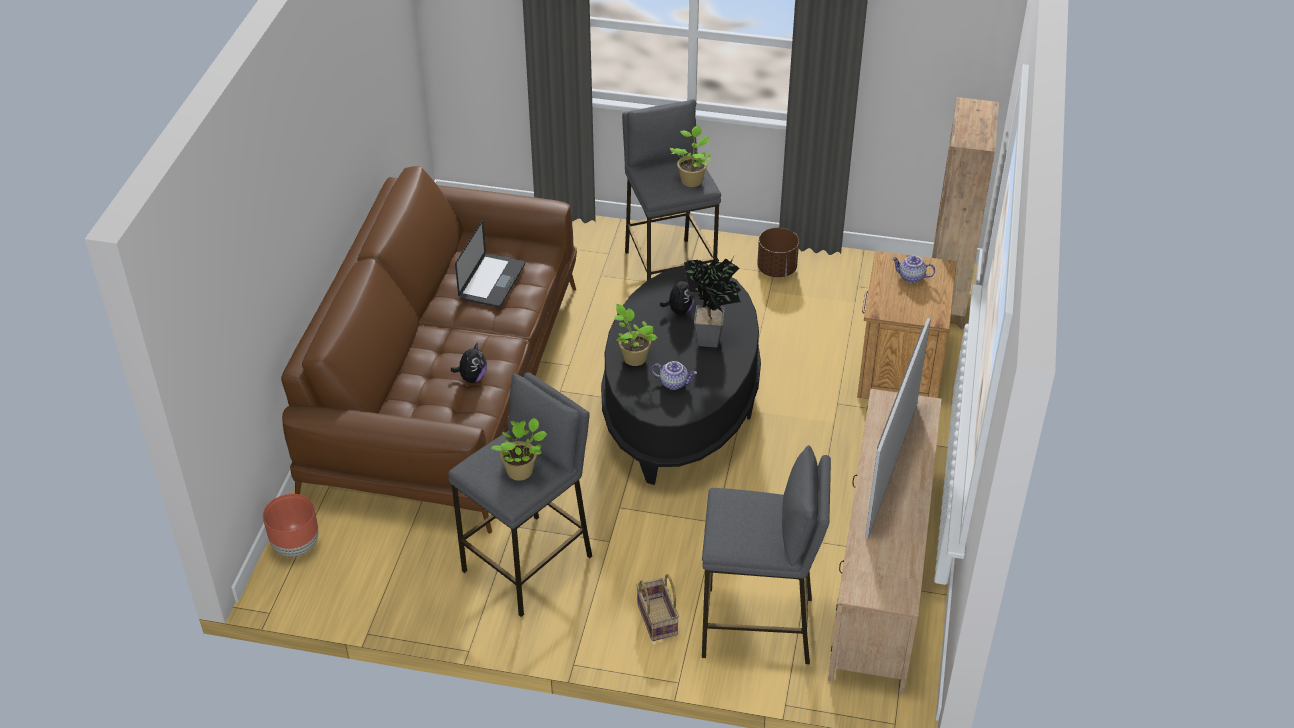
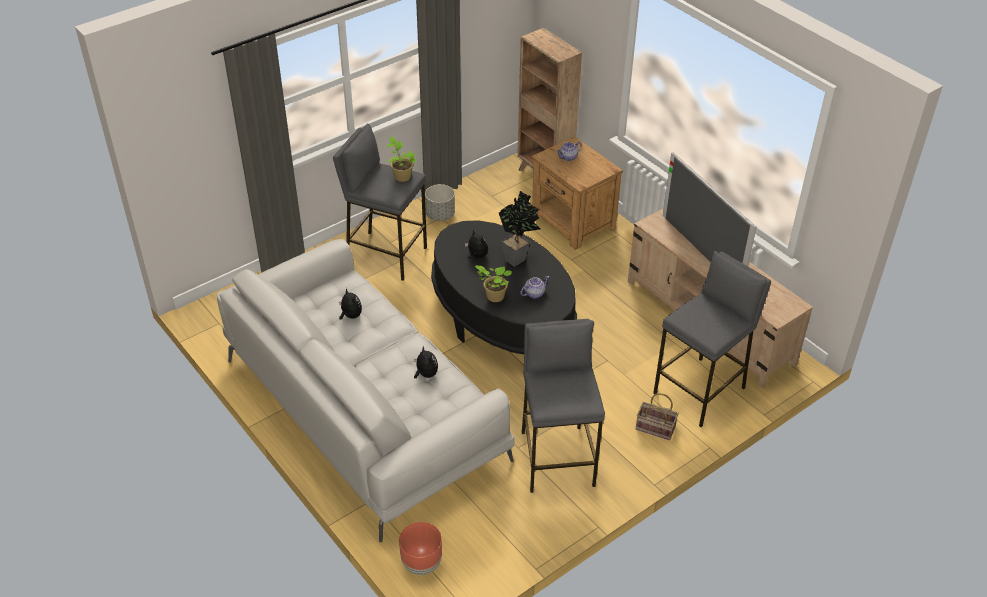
camera: 50 degrees left, 0 degrees up
brown sofa [281,166,577,534] -> white sofa [217,239,514,543]
laptop [455,220,525,308] -> plush toy [339,288,362,320]
potted plant [491,418,547,481] -> none
brown planter [757,228,799,277] -> grey planter [425,184,455,221]

